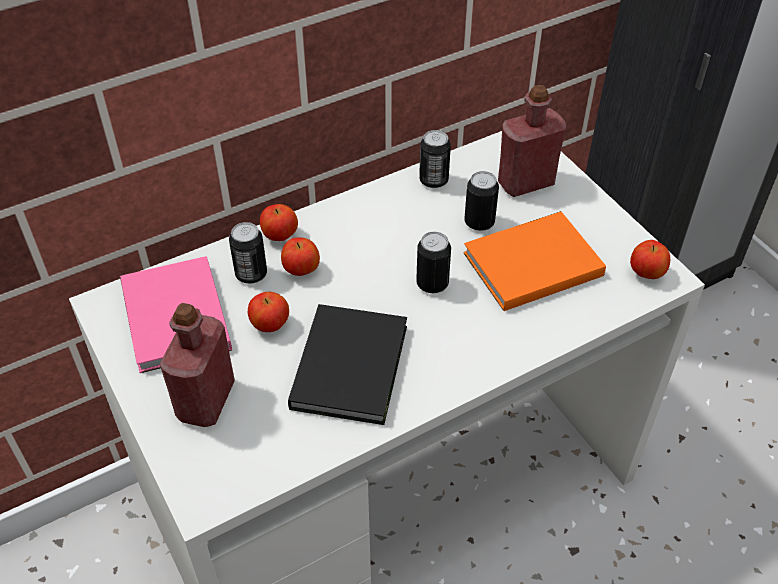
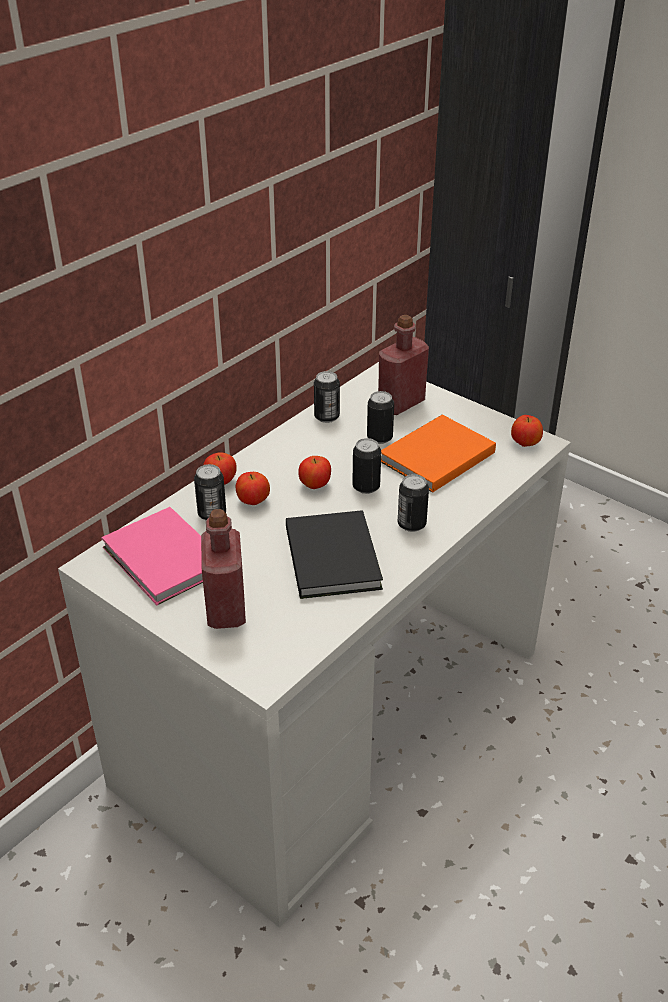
camera: 20 degrees left, 10 degrees down
apple [248,292,289,332] -> apple moved to [298,456,331,489]
none -> can [398,474,429,532]

